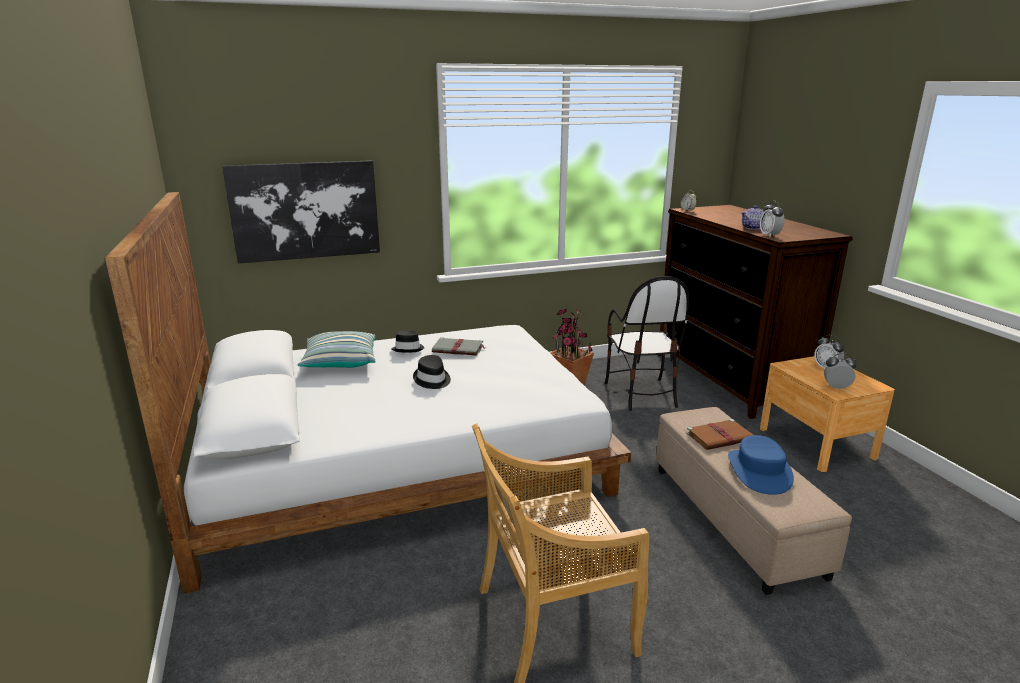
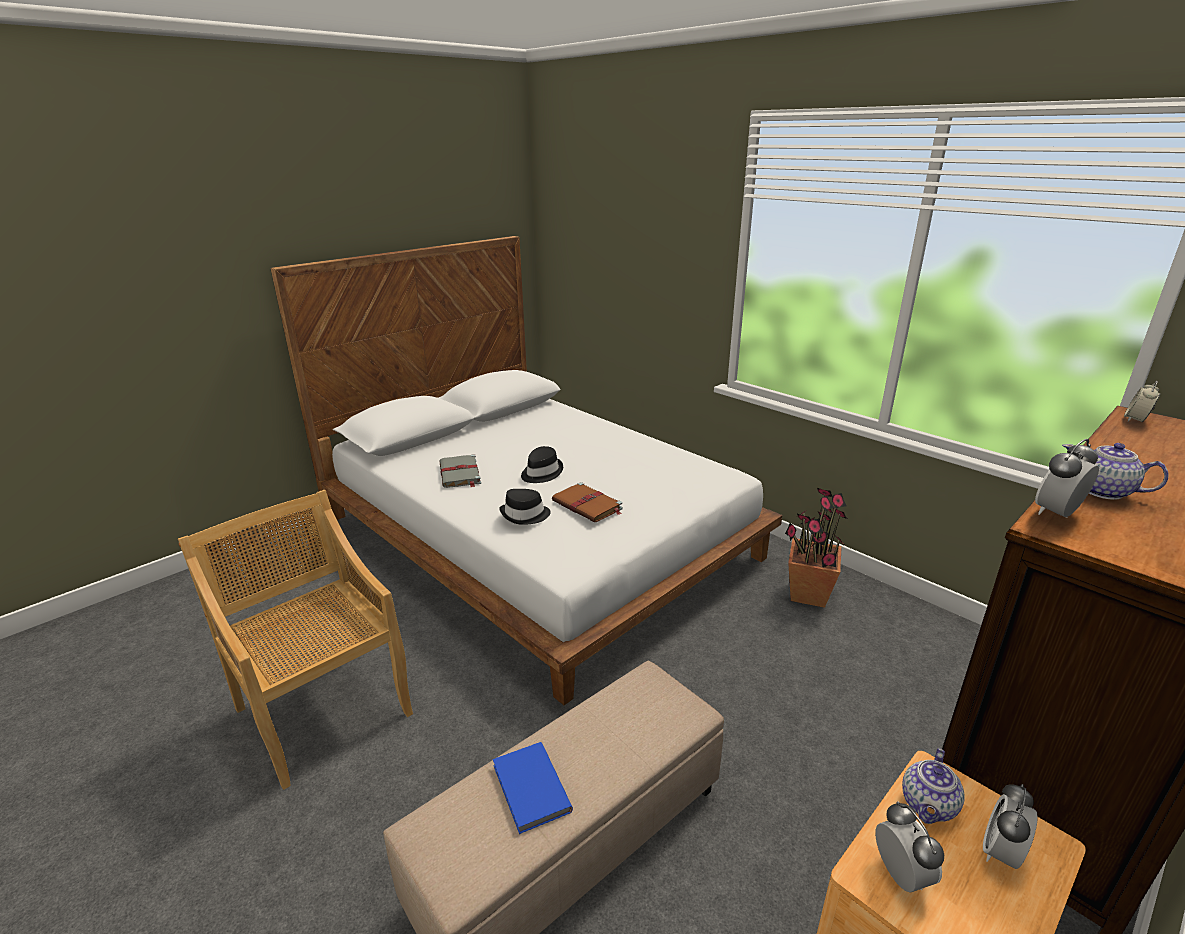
camera: 65 degrees right, 5 degrees up
picture [222,160,380,263] -> none
pillow [298,331,376,368] -> none
black hat [392,331,424,353] -> black hat moved to [499,489,551,525]
grey book [432,337,486,356] -> grey book moved to [440,454,481,488]
chair [605,276,689,411] -> none
brown book [686,419,753,450] -> brown book moved to [552,482,623,522]
blue hat [728,435,794,495] -> blue book [493,742,573,834]
none -> teapot [902,748,965,824]

